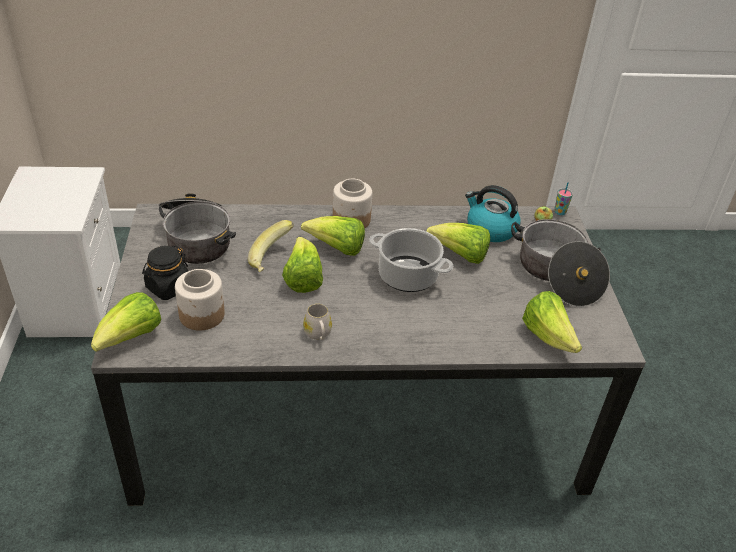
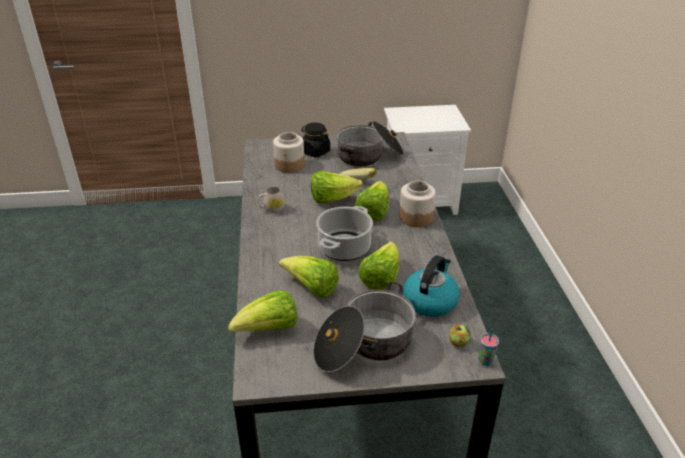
camera: 90 degrees right, 5 degrees down
lettuce [91,292,161,352] -> lettuce moved to [279,256,339,298]

